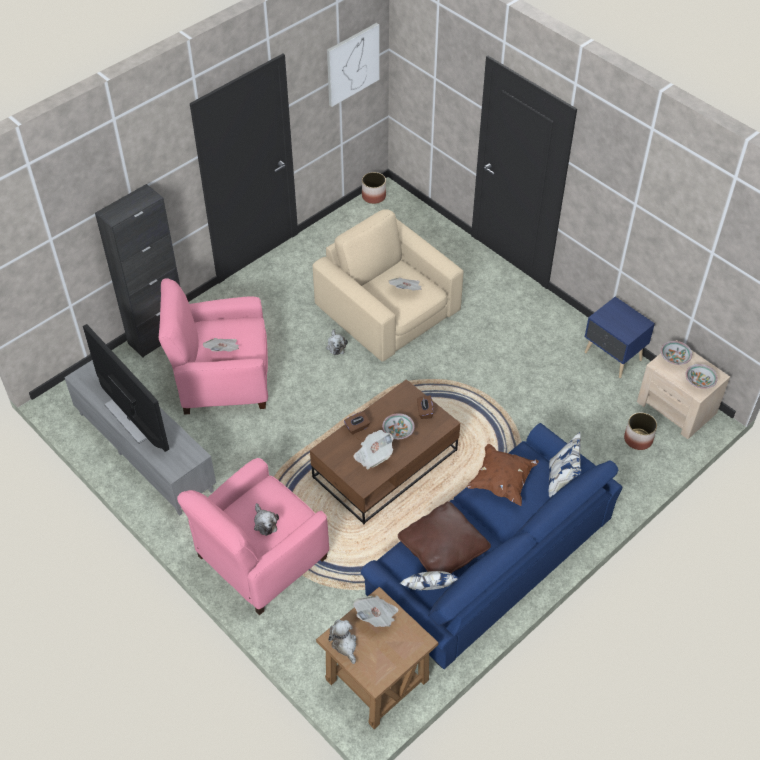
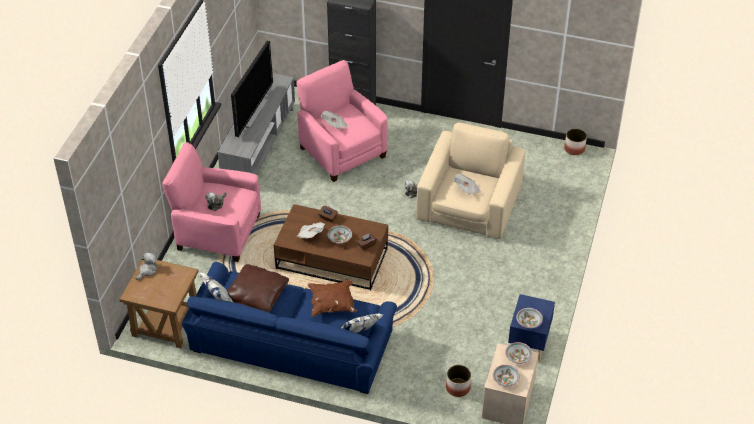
camera: 60 degrees right, 5 degrees down
picture [327,23,379,107] -> none
newspaper [353,595,399,627] -> none
none -> bowl [516,308,543,328]

